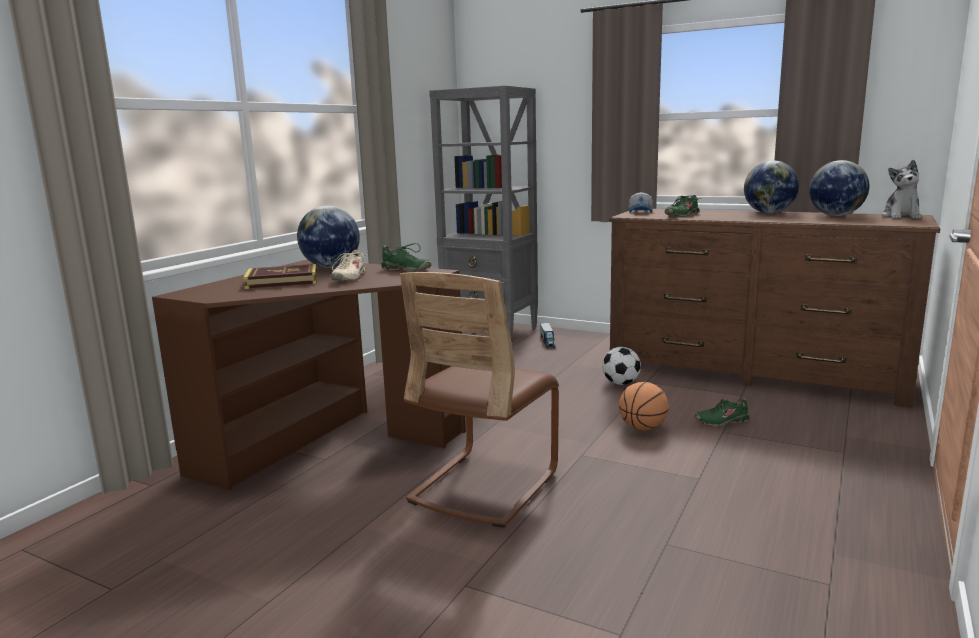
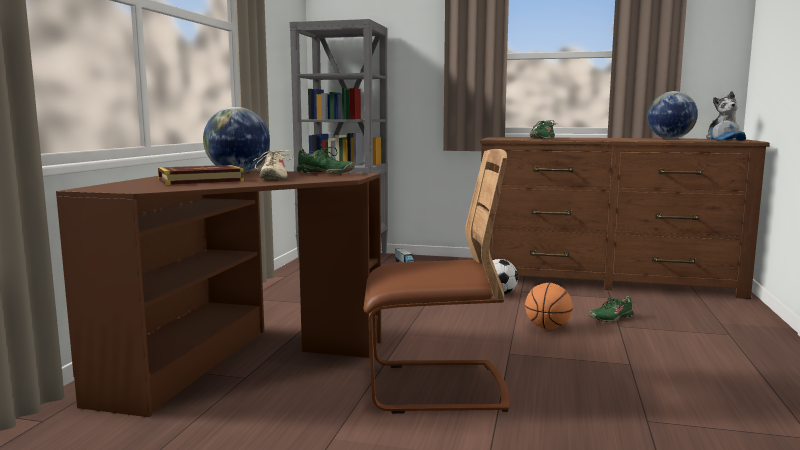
camera: 15 degrees left, 5 degrees down
brown chair [400,272,559,528] -> brown chair turned 105 degrees counterclockwise [364,149,509,414]
cap [629,192,653,213] -> cap moved to [710,120,746,141]
globe [744,161,799,213] -> none

